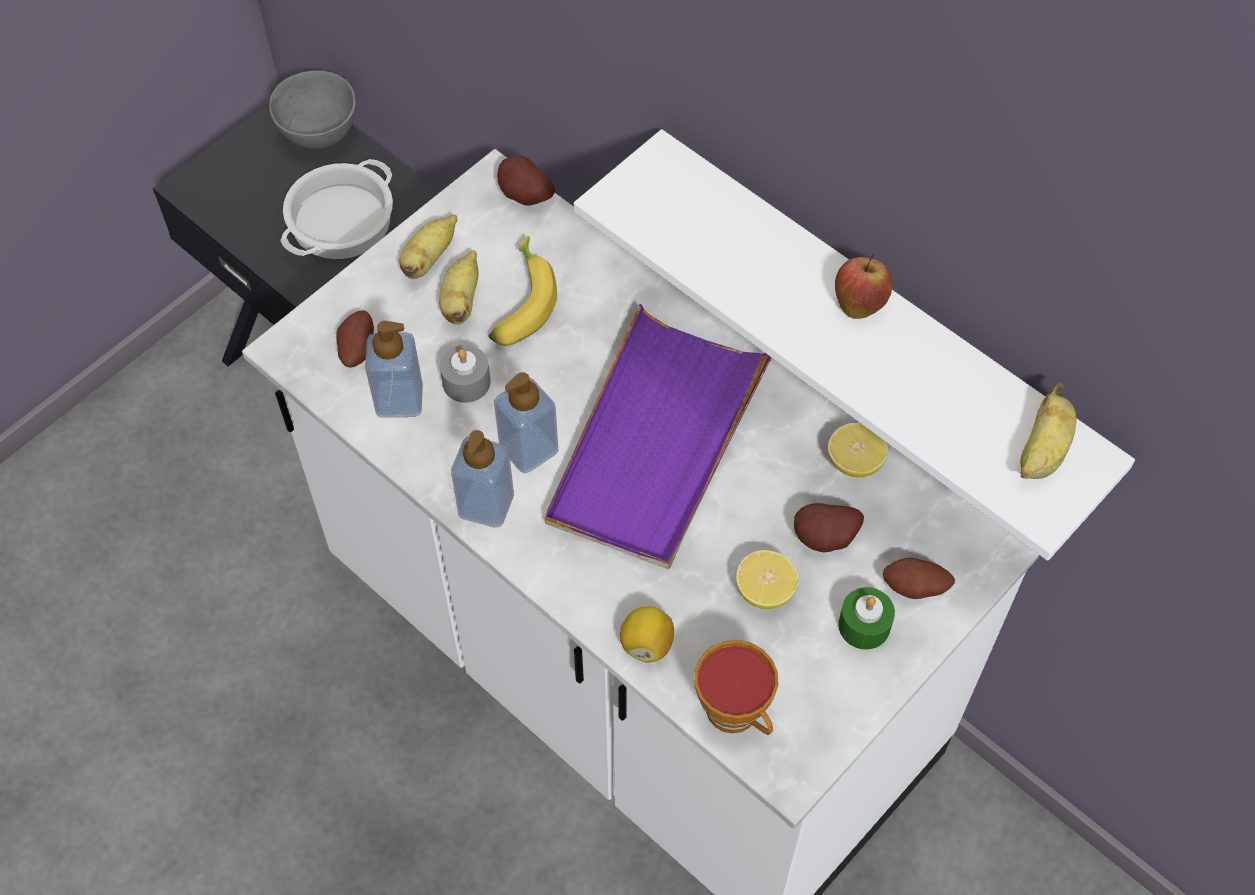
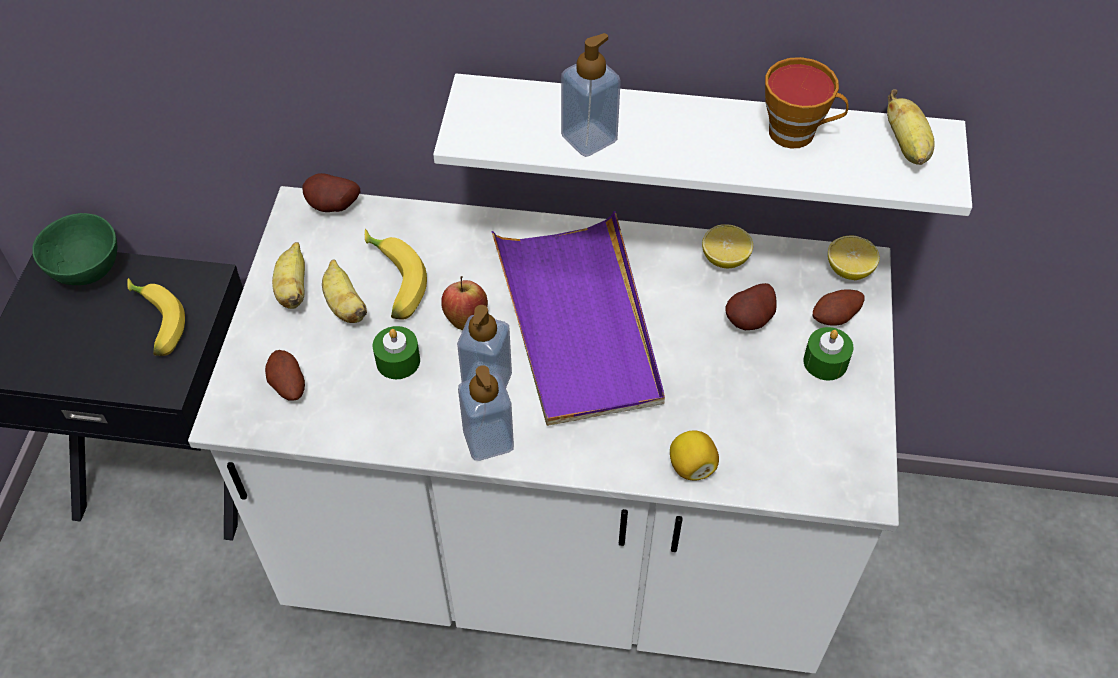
camera: 35 degrees left, 5 degrees down
grey bowl [269,70,356,149] -> green bowl [32,213,117,285]
cooking pot [280,159,393,259] -> banana [127,278,185,356]
soap dispenser [365,321,423,418] -> soap dispenser moved to [561,33,621,157]
grey candle [440,345,490,403] -> green candle [373,326,420,379]
cup [694,640,778,735] -> cup moved to [765,57,848,149]
lemon [736,550,799,609] -> lemon moved to [828,236,880,280]
apple [835,253,892,319] -> apple moved to [441,276,488,330]

